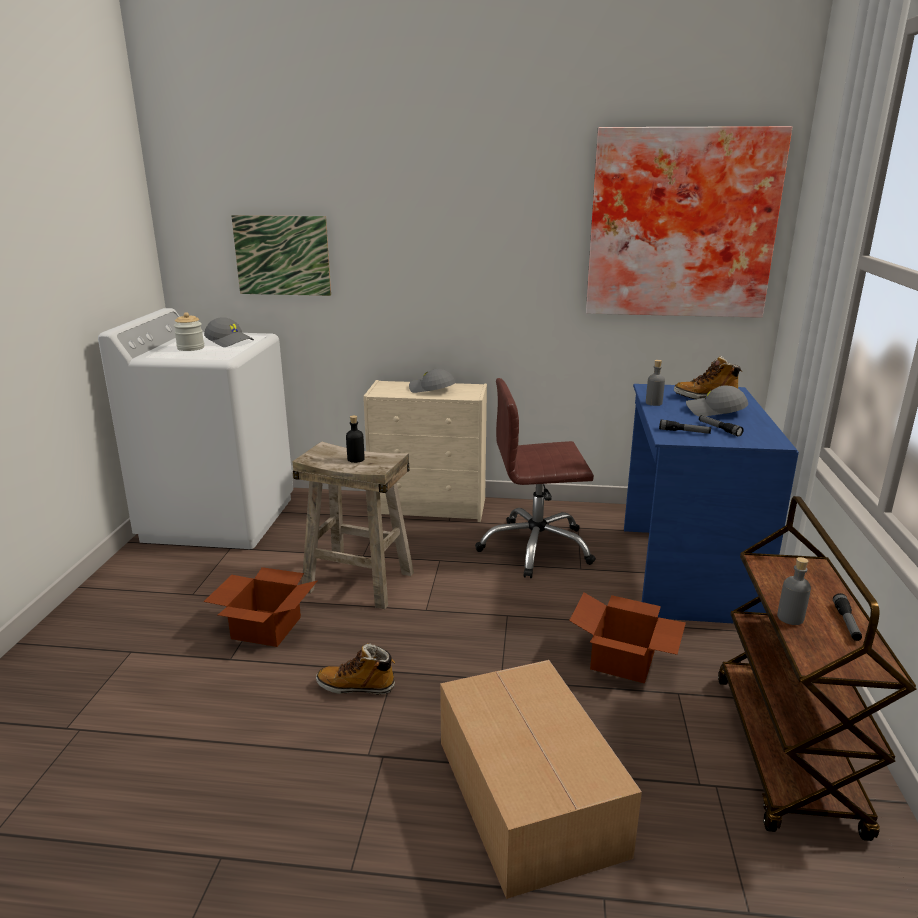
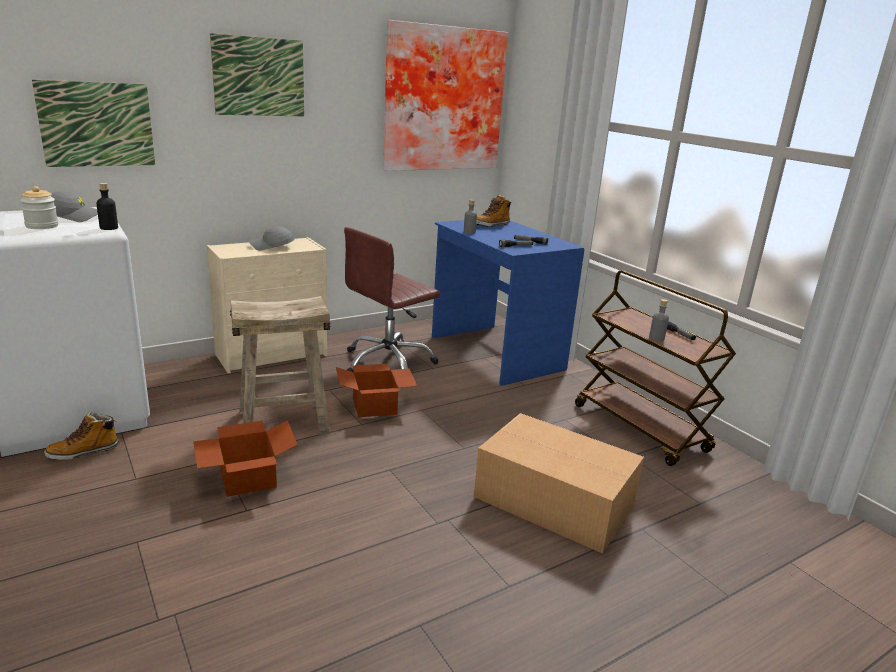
camera: 40 degrees left, 0 degrees up
boot [316,643,395,695] -> boot moved to [44,412,119,460]
black bottle [346,415,365,463] -> black bottle moved to [96,183,118,230]
cardboard box [569,592,686,684] -> cardboard box moved to [336,364,417,417]
grey cap [686,385,748,416] -> none
none -> picture [210,33,304,116]

